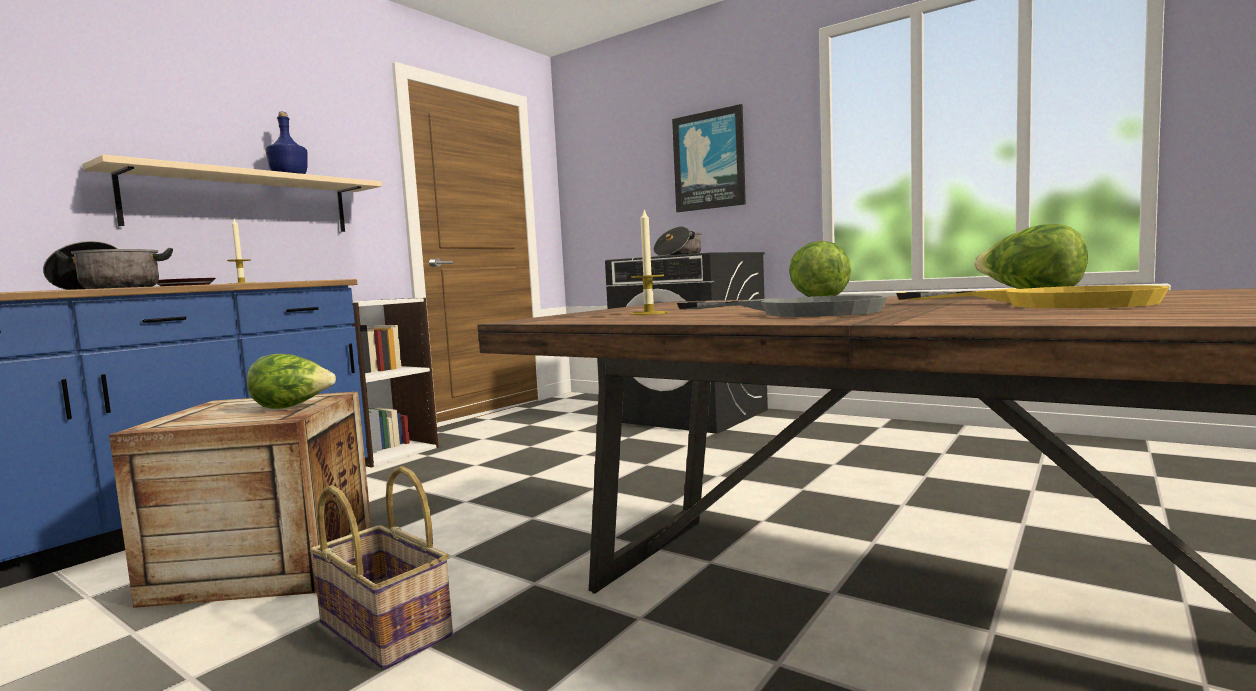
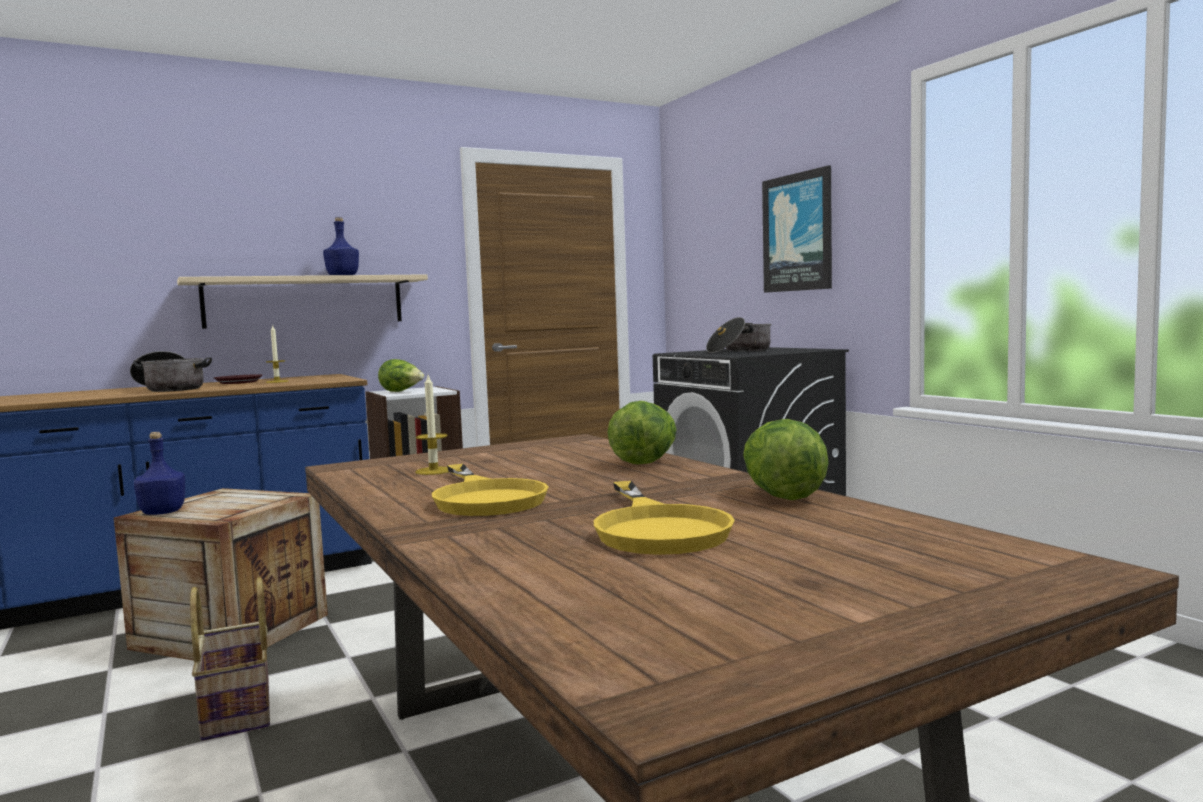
camera: 25 degrees right, 0 degrees up
lettuce [247,354,336,409] -> lettuce moved to [378,359,424,392]
grey frying pan [677,295,887,317] -> yellow frying pan [432,464,549,516]
none -> blue bottle [134,432,185,515]

